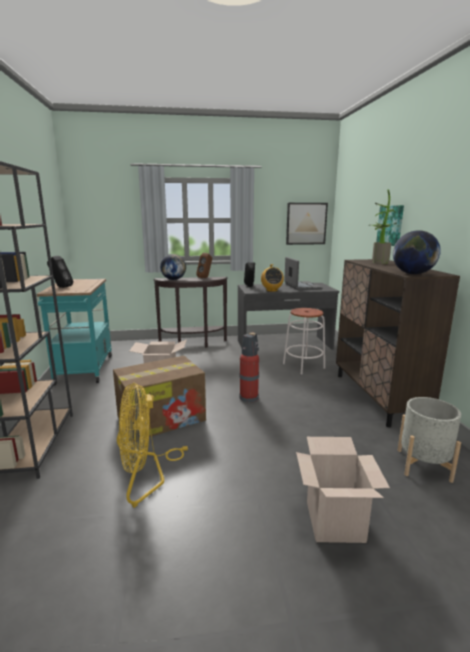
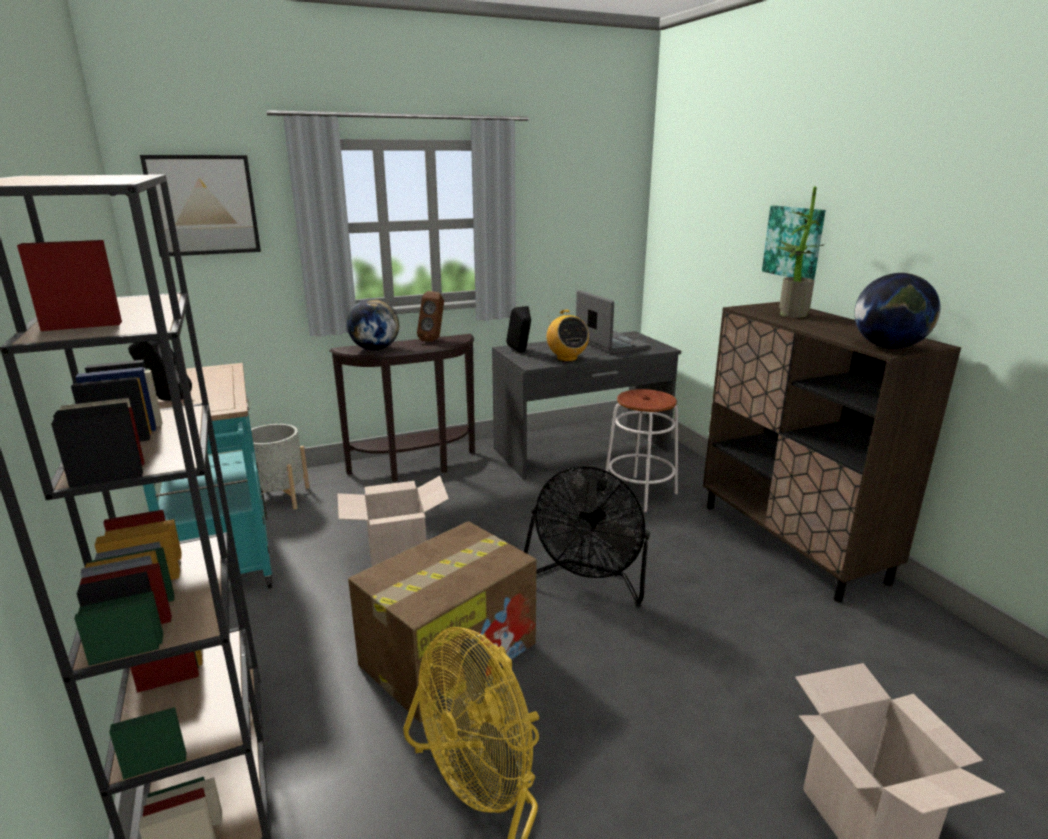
camera: 15 degrees left, 5 degrees up
fire extinguisher [239,333,259,403] -> black fan [524,466,650,607]
picture [286,203,328,245] -> picture moved to [140,155,261,257]
grey planter [397,397,461,483] -> grey planter moved to [251,424,310,510]

